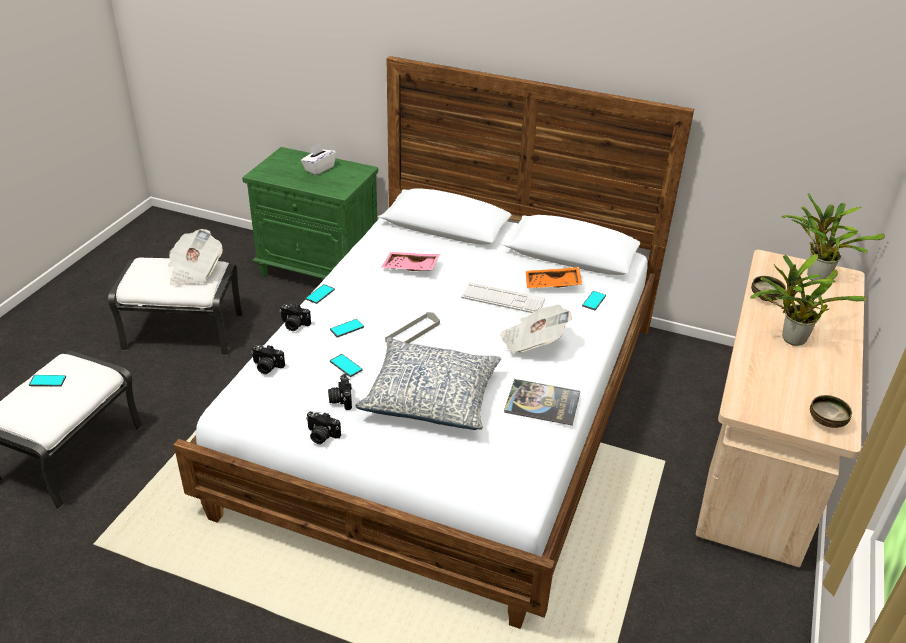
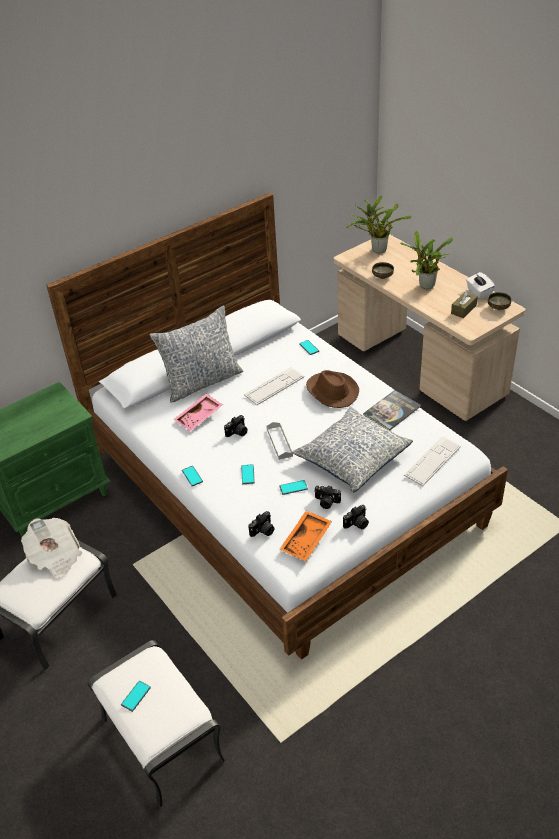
camera: 55 degrees left, 5 degrees up
camera [280,304,311,331] -> camera moved to [224,415,247,437]
white tissue box [301,143,336,175] -> white tissue box moved to [466,272,495,299]
newspaper [500,305,572,354] -> brown hat [306,370,359,408]
orange tray [526,267,582,288] -> orange tray moved to [280,511,332,561]
none -> pillow [150,306,243,403]
none -> keyboard [404,436,461,486]
none -> brown tissue box [451,290,478,318]

